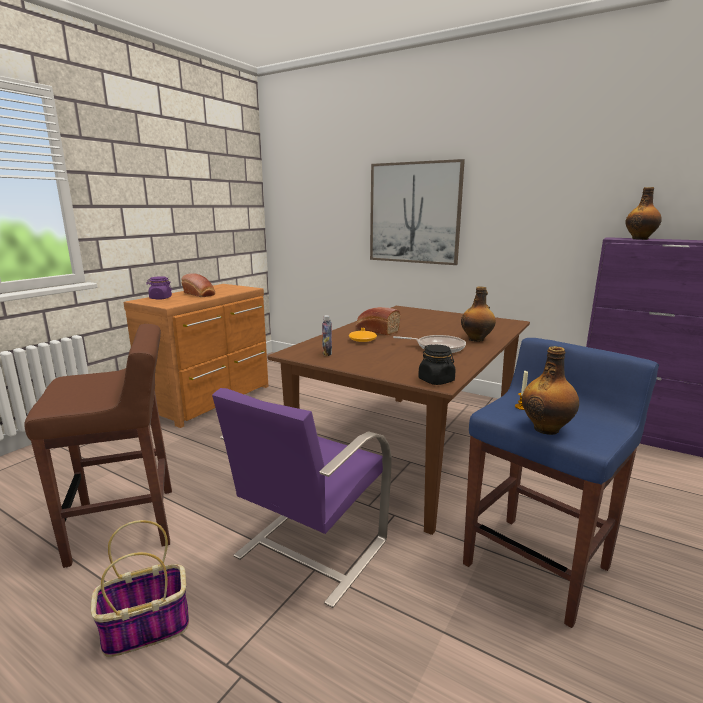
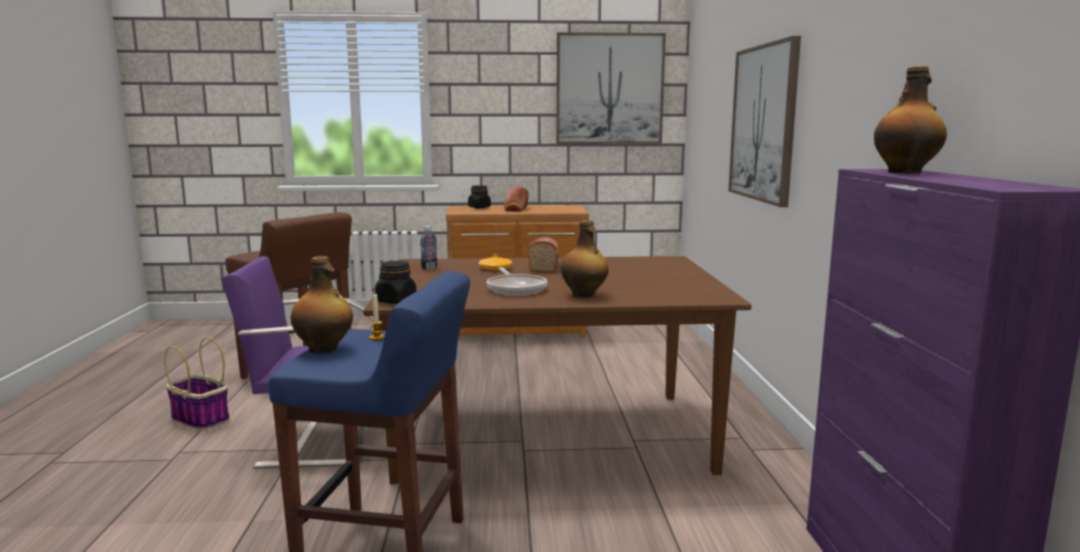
camera: 55 degrees right, 5 degrees down
purple jar [146,276,172,300] -> black jar [468,185,491,208]
none -> picture [556,32,666,144]

